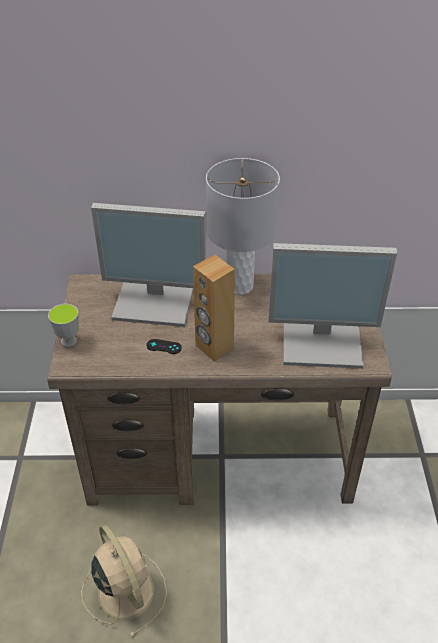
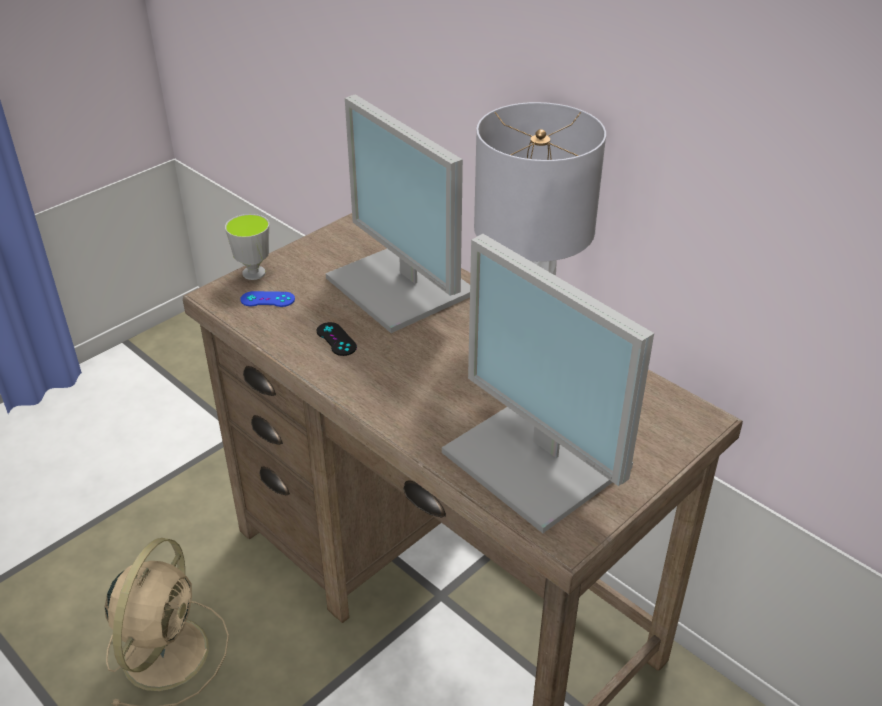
camera: 45 degrees right, 5 degrees down
brown speaker [193,255,235,361] -> none
none -> blue game controller [240,291,295,307]

